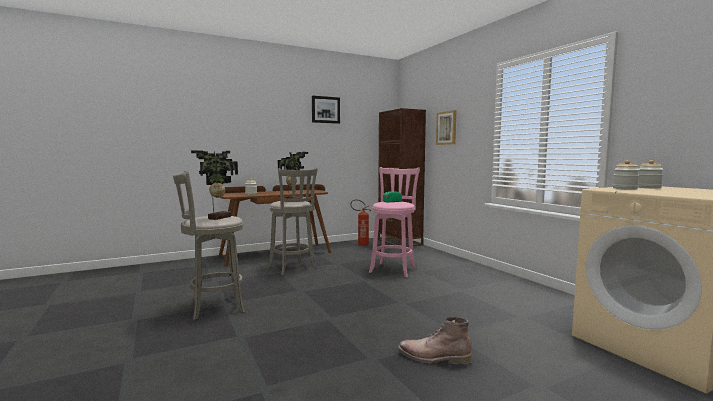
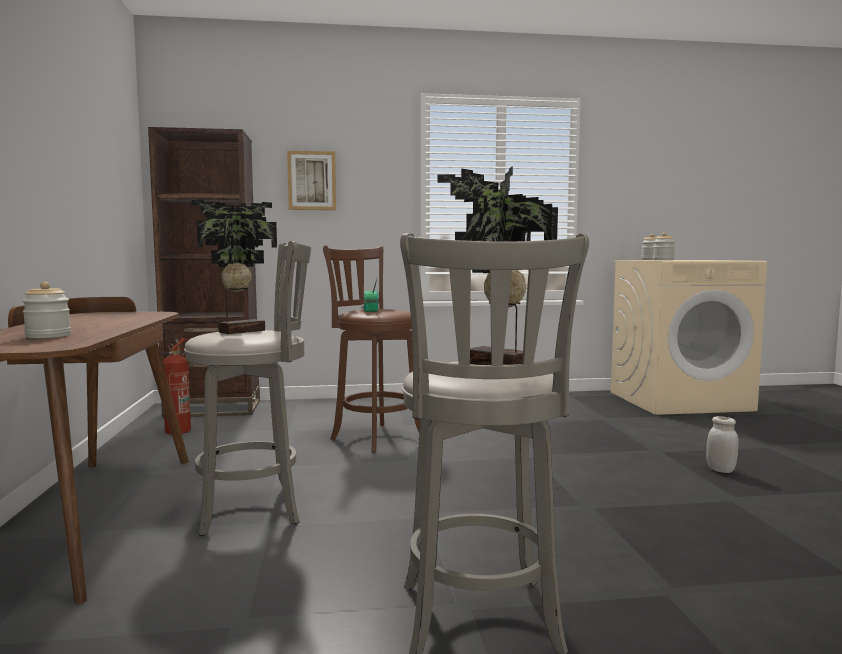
camera: 70 degrees left, 0 degrees up
picture [312,96,340,124] -> none
pink stool [369,167,420,278] -> brown stool [323,245,420,453]
brown boot [398,317,472,364] -> white jar [706,416,739,473]

